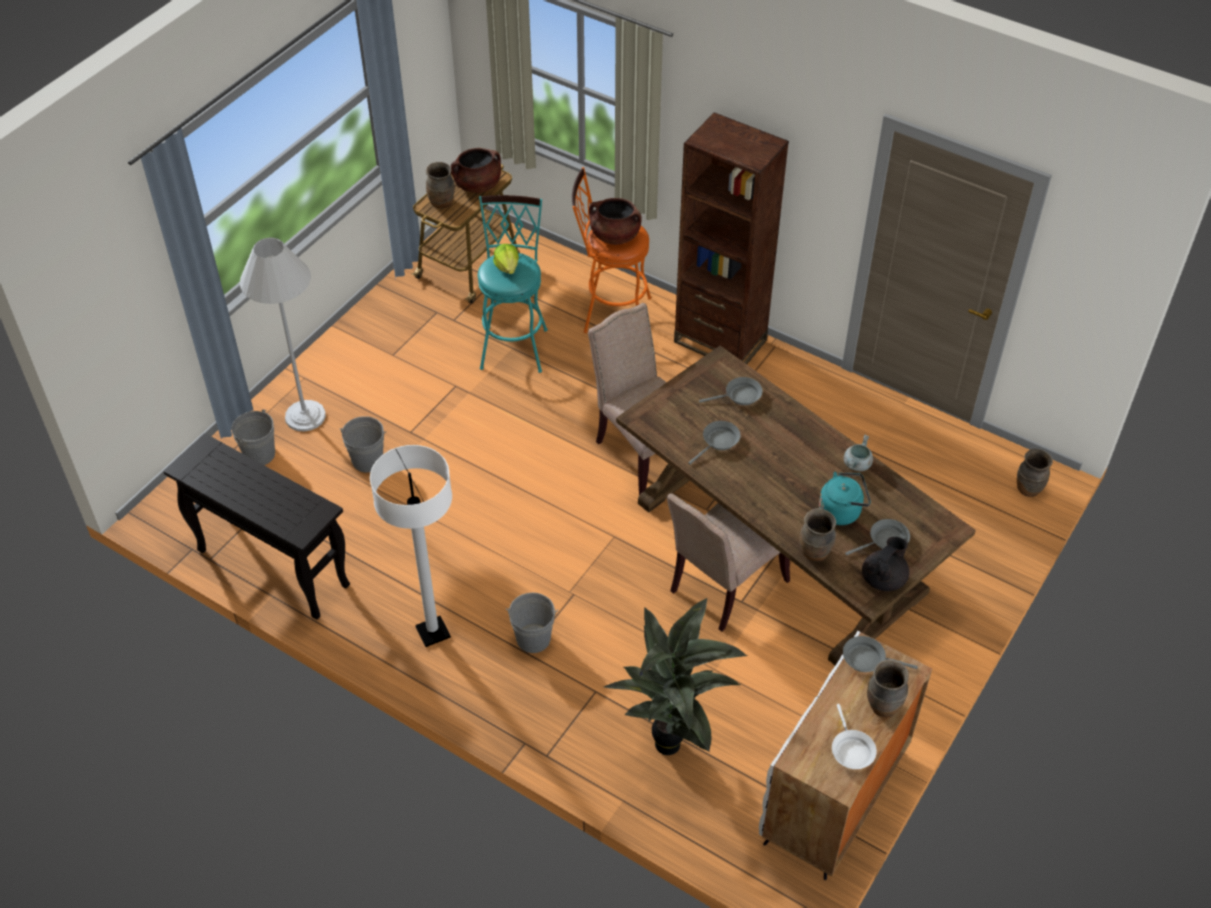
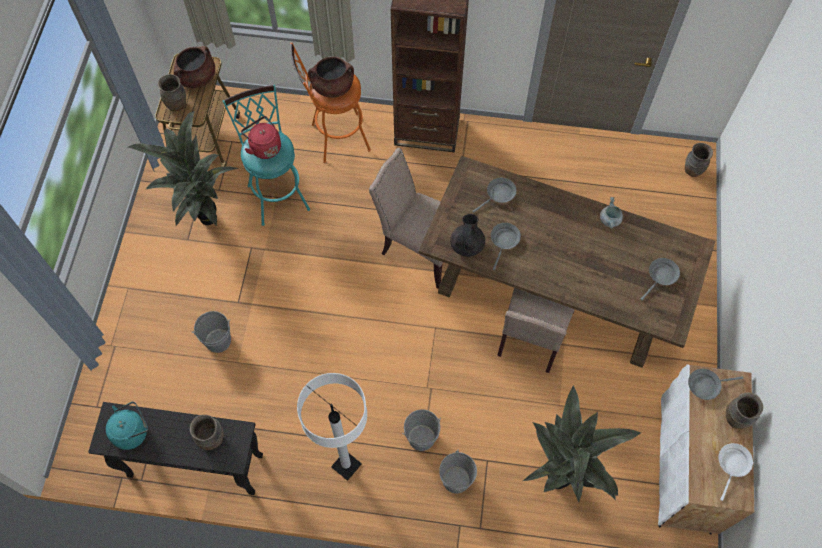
camera: 25 degrees left, 15 degrees up
grey bucket [231,410,275,465] -> grey bucket moved to [439,449,477,493]
white floor lamp [240,237,326,432] -> none
lettuce [493,244,519,274] -> red kettle [241,116,281,159]
brown vase [799,508,836,562] -> brown vase moved to [190,415,224,450]
turquoise kettle [819,472,871,525] -> turquoise kettle moved to [106,402,148,450]
white frying pan [832,704,877,769] -> white frying pan turned 120 degrees counterclockwise [718,443,753,501]
black teapot [862,537,909,591] -> black teapot moved to [450,214,485,257]
none -> potted plant [128,111,238,226]

